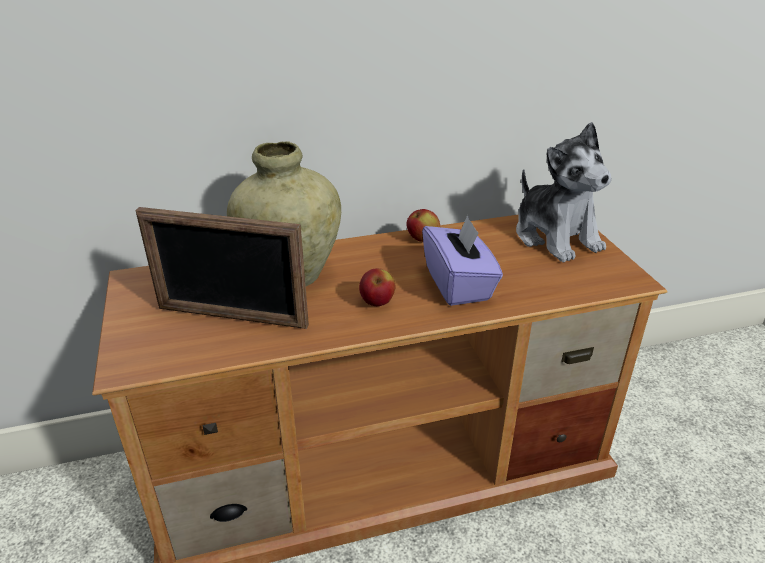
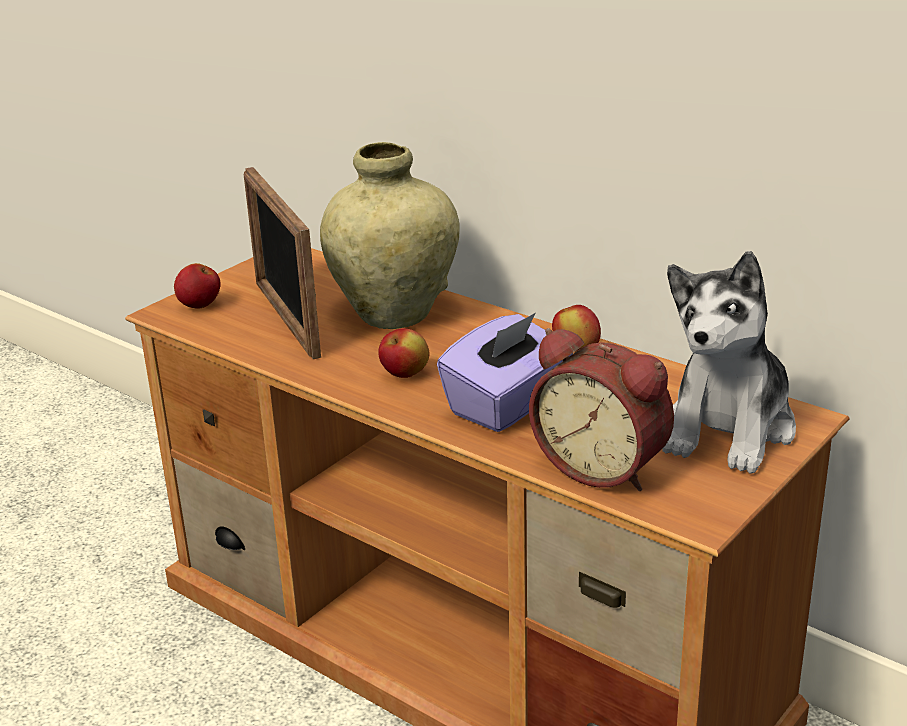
camera: 55 degrees right, 5 degrees down
none -> apple [174,263,221,309]
none -> alarm clock [529,328,674,491]

